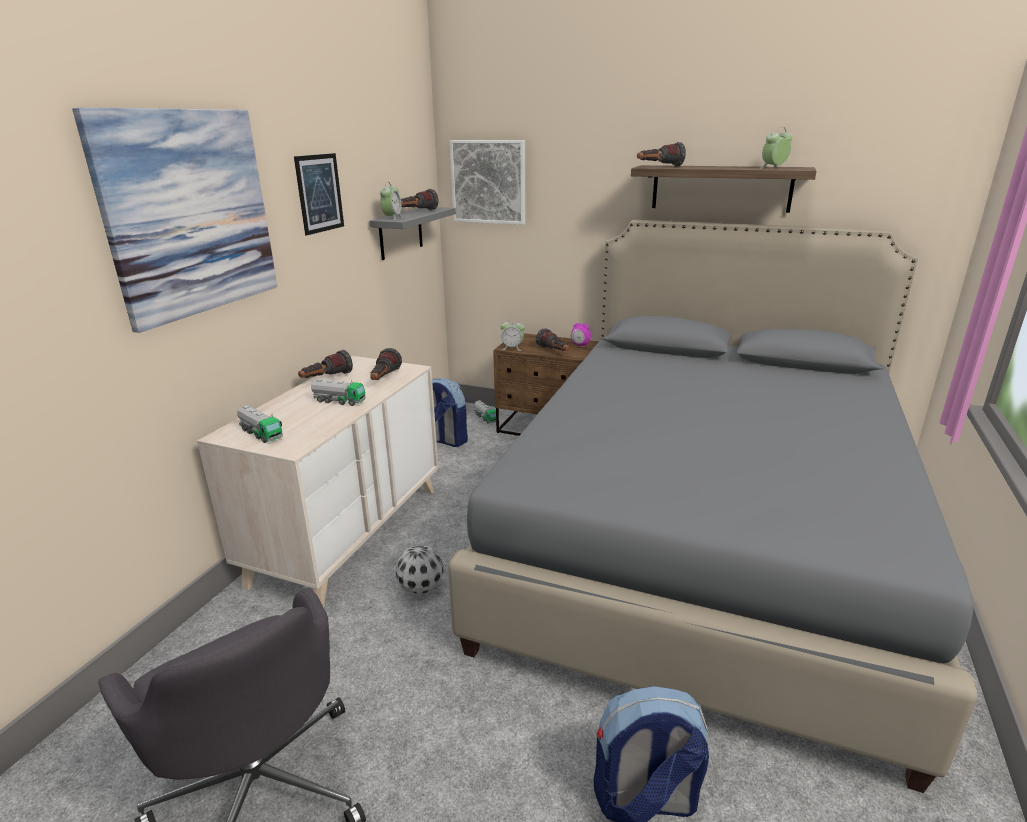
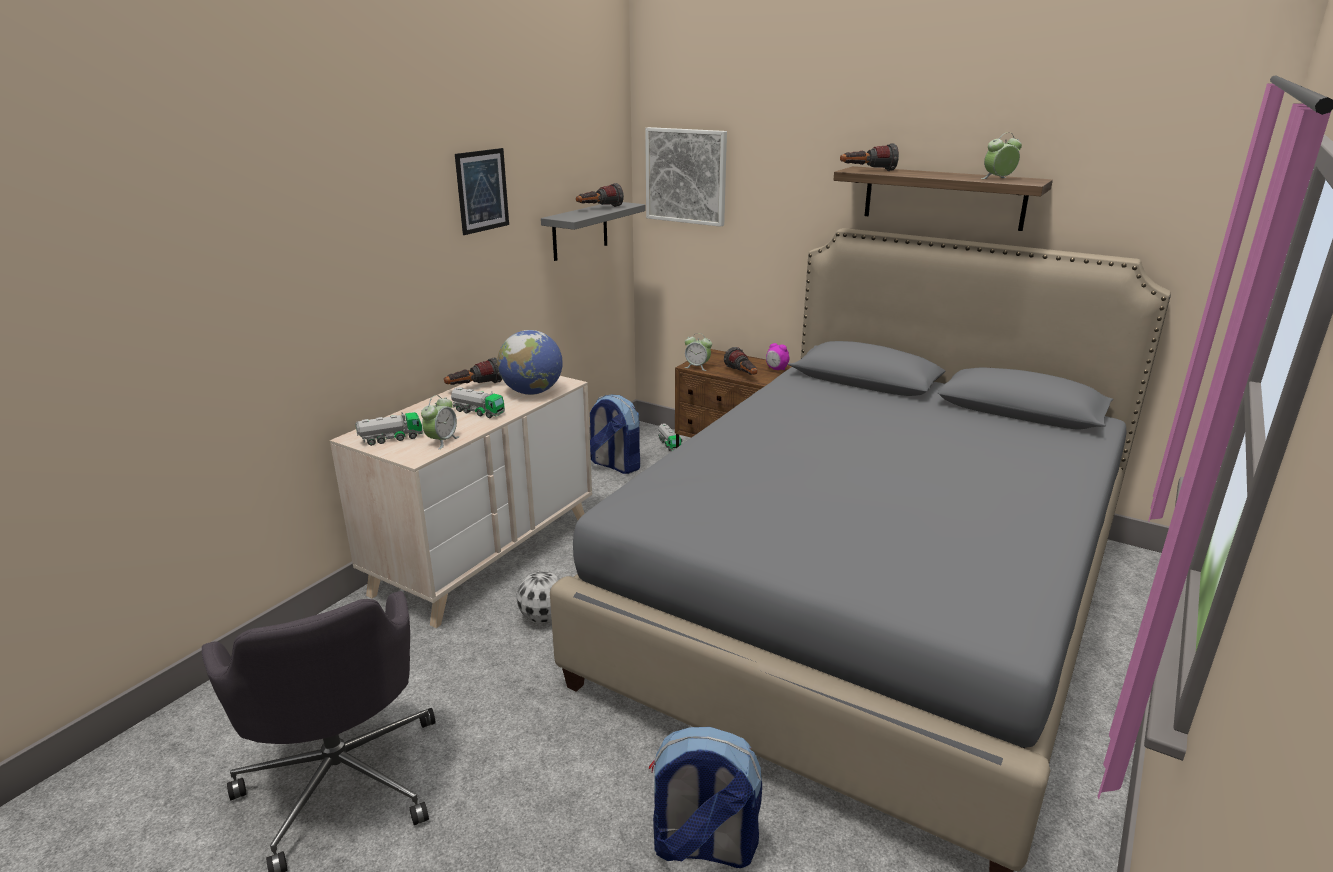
camera: 10 degrees right, 0 degrees up
picture [72,108,278,333] -> none
toy truck [237,405,283,443] -> toy truck turned 75 degrees counterclockwise [355,412,423,446]
flashlight [370,348,402,380] -> globe [497,330,563,395]
alarm clock [380,183,402,220] -> alarm clock moved to [421,395,459,449]

